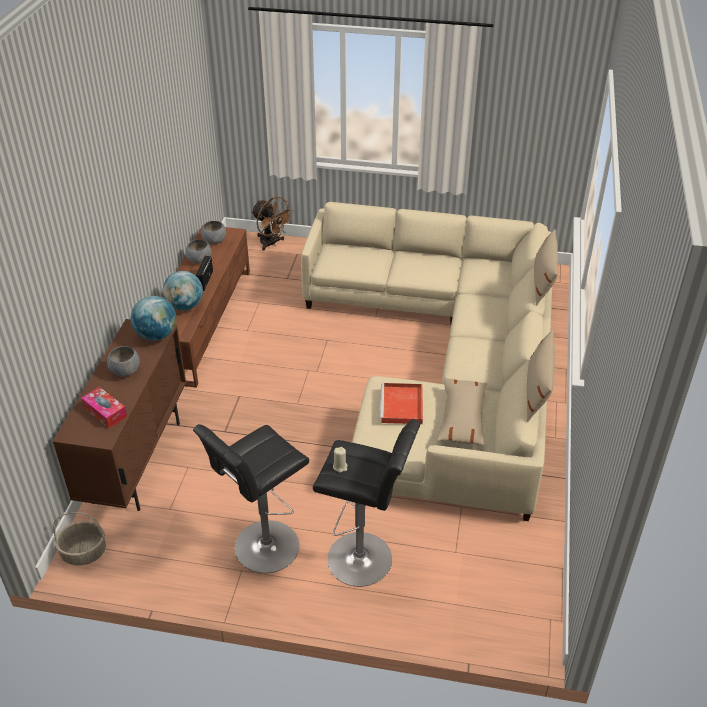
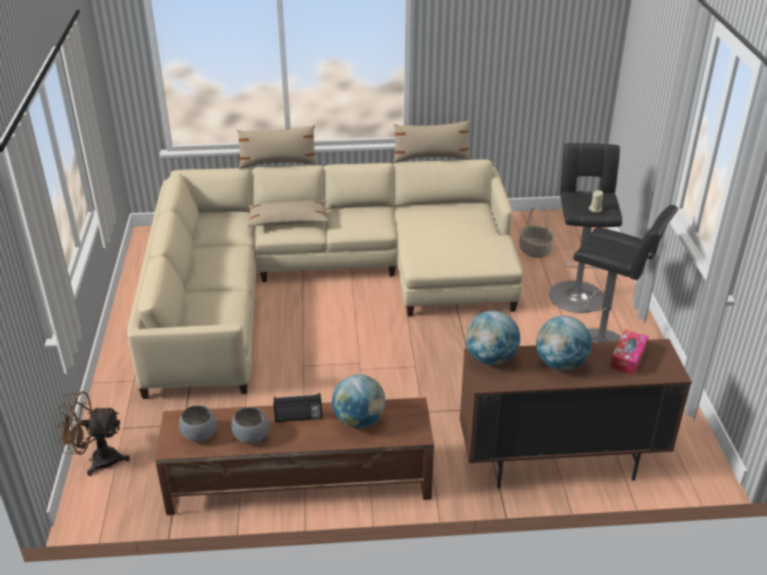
camera: 105 degrees left, 5 degrees down
basket [53,512,106,565] -> basket moved to [519,207,554,258]
grey bowl [107,346,140,377] -> globe [536,316,592,371]
brown fan [251,197,294,251] -> brown fan turned 120 degrees counterclockwise [56,391,130,476]
red tray [380,383,423,424] -> none
beige pillow [437,377,487,446] -> beige pillow moved to [248,200,329,227]

